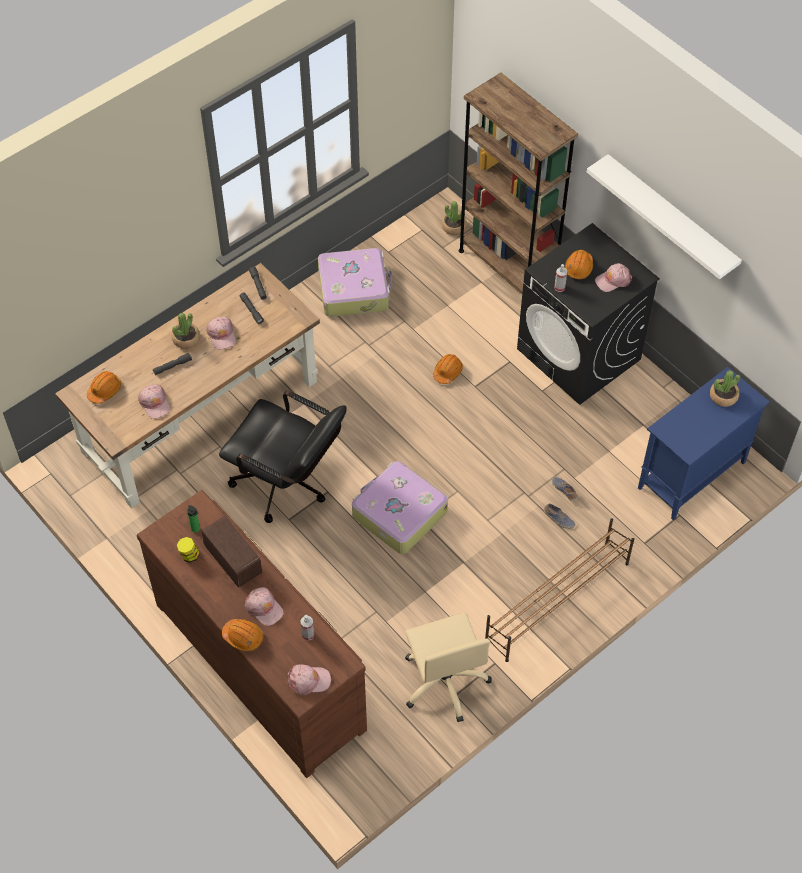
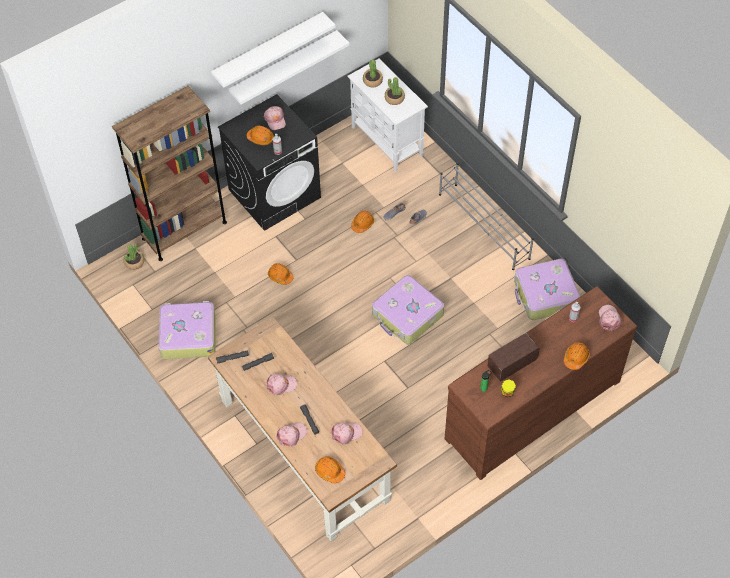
camera: 85 degrees left, 0 degrees up
potted plant [172,313,200,349] -> potted plant moved to [385,77,405,105]
black office chair [219,391,347,523] -> none
pink cap [245,587,283,626] -> pink cap moved to [277,422,307,446]
beige office chair [405,612,492,722] -> suitcase [514,259,580,320]
brown shoe rack [485,518,634,662] -> grey shoe rack [439,163,534,270]
blue cabinet [638,367,770,521] -> white cabinet [347,59,428,172]
none -> white shelf [229,30,349,105]
none -> orange hard hat [351,210,374,233]

